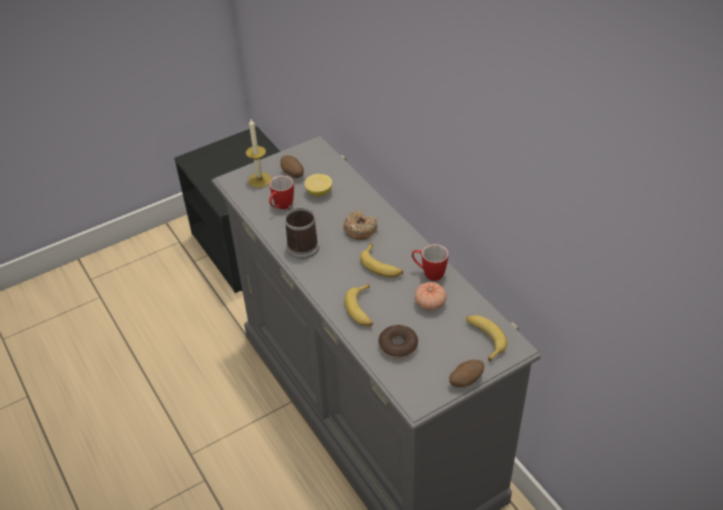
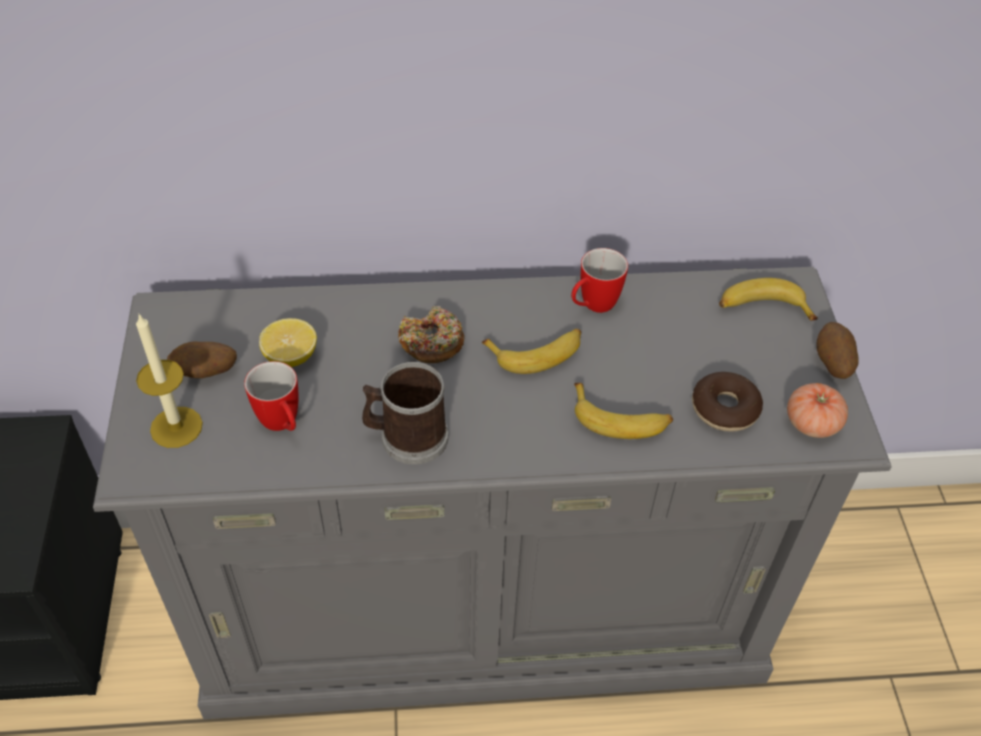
camera: 65 degrees left, 5 degrees up
tomato [415,282,447,311] -> tomato moved to [787,383,848,438]

